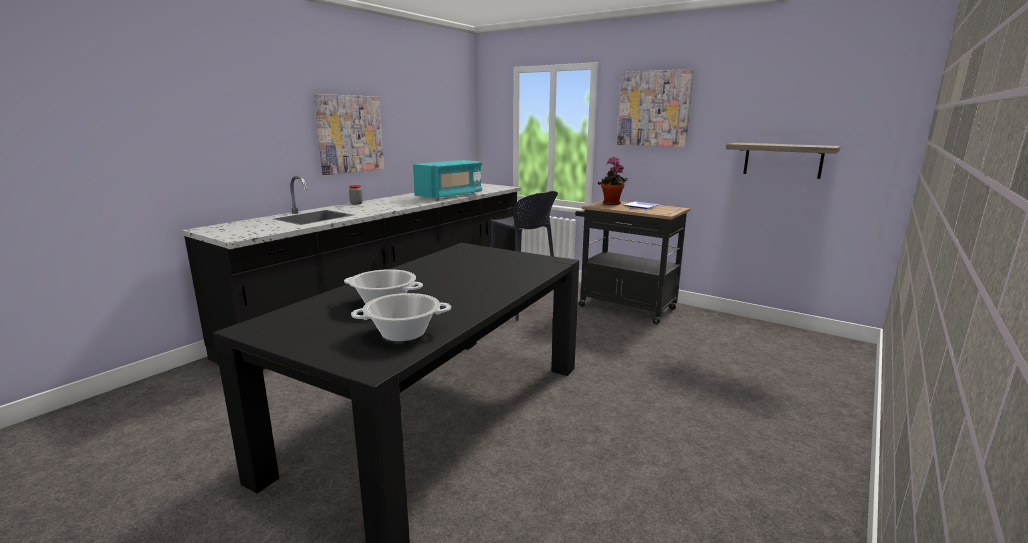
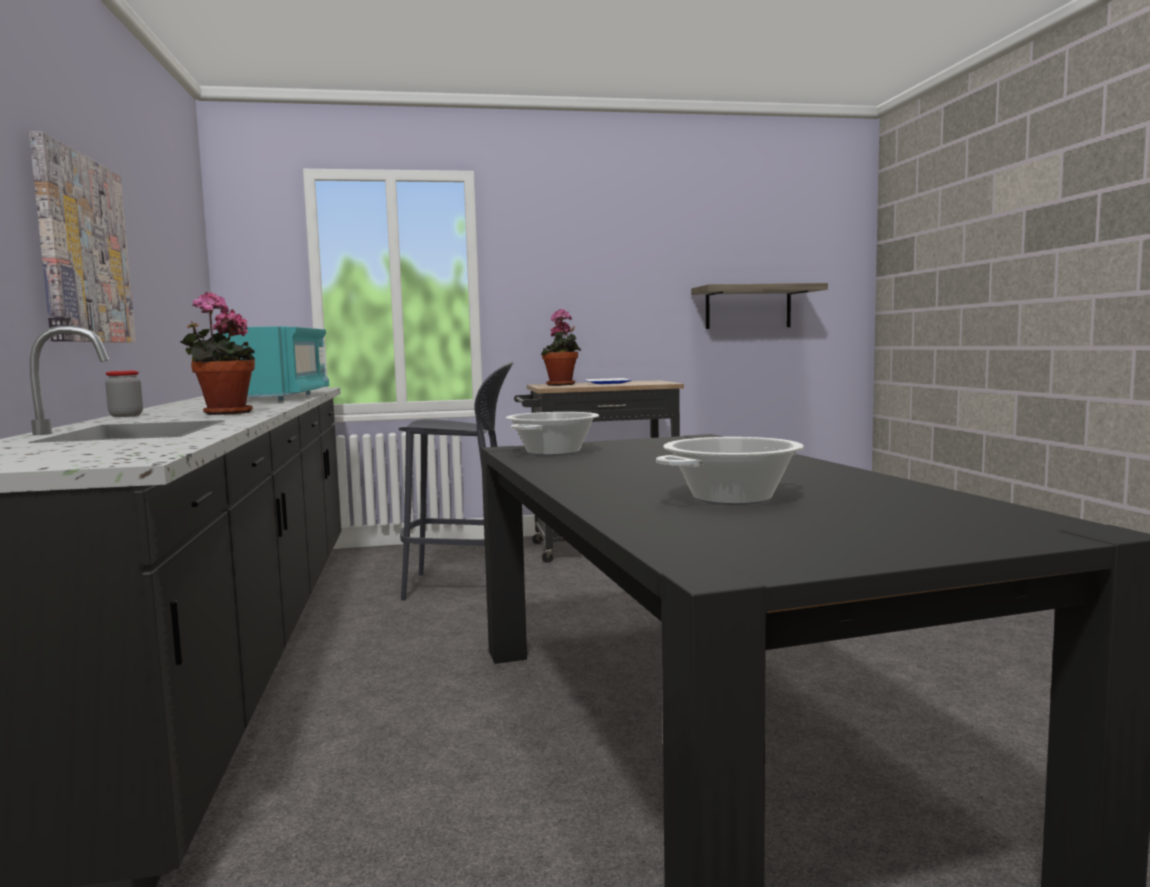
camera: 45 degrees left, 10 degrees down
cooking pot [351,293,451,341] -> cooking pot moved to [506,412,599,456]
picture [617,69,694,147] -> none
none -> potted plant [180,292,255,415]

